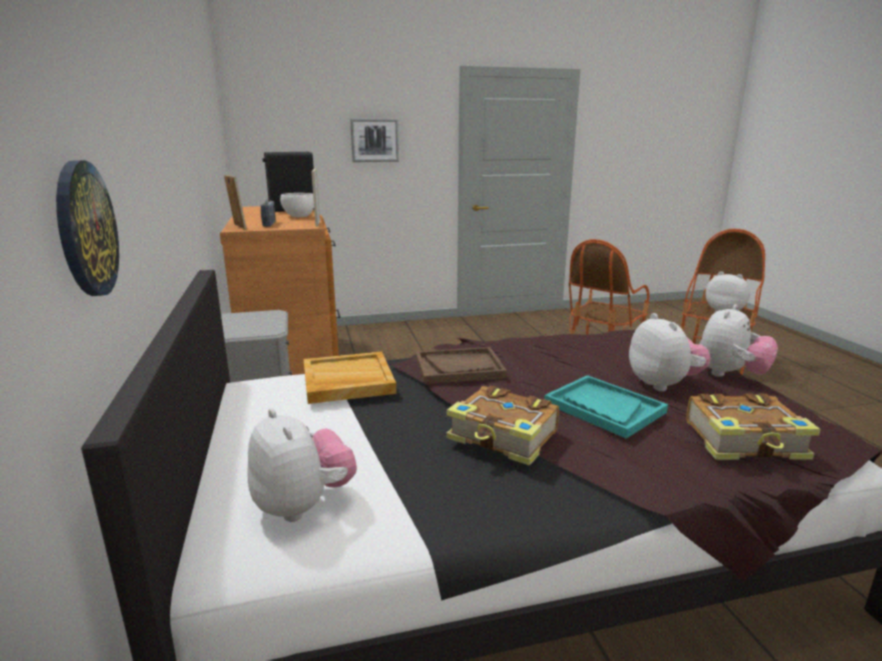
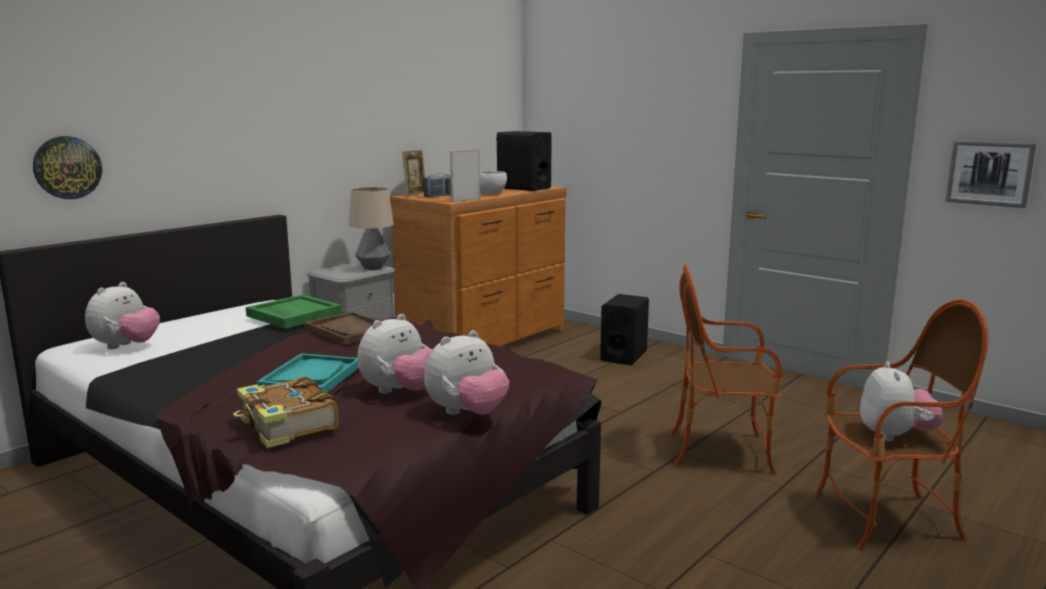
camera: 55 degrees right, 5 degrees down
beige tray [303,352,397,404] -> green tray [246,294,342,329]
picture [350,119,399,162] -> picture moved to [945,140,1036,208]
book [446,385,559,466] -> none
plush toy [699,304,778,377] -> plush toy turned 45 degrees counterclockwise [424,330,509,415]
none -> table lamp [349,187,394,270]
none -> black speaker [600,294,649,365]

